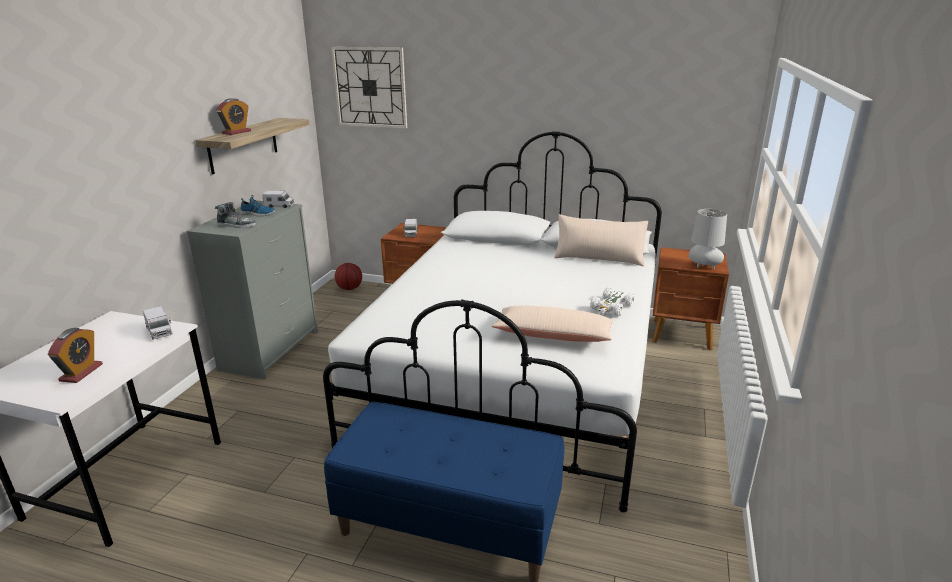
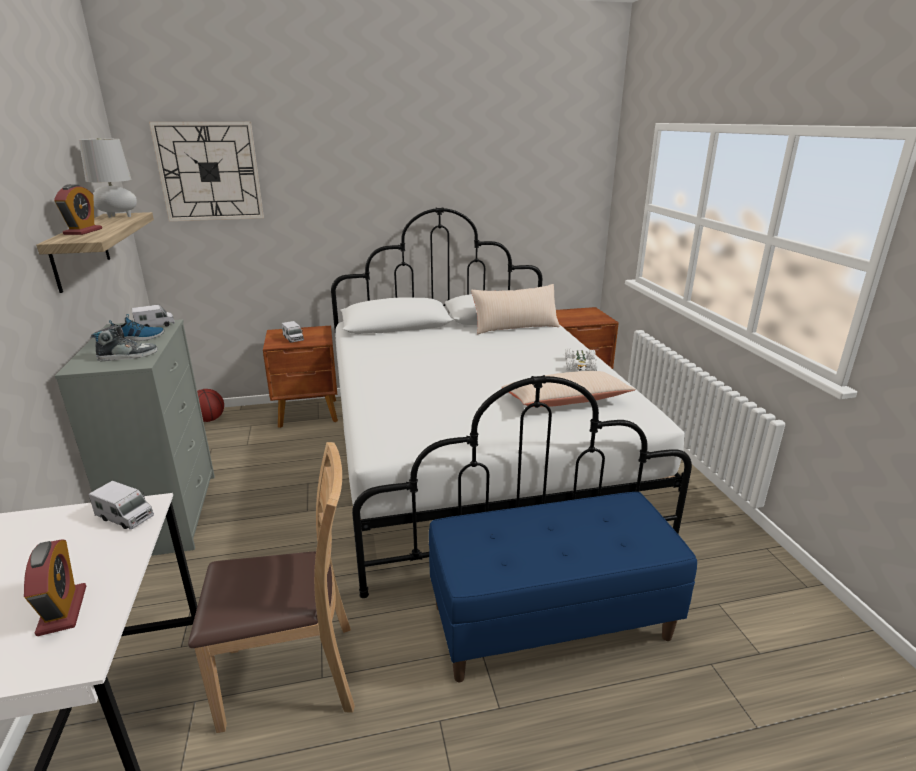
camera: 30 degrees left, 0 degrees up
grey table lamp [689,209,727,269] -> grey table lamp moved to [79,138,137,218]
none -> brown chair [188,442,355,733]

